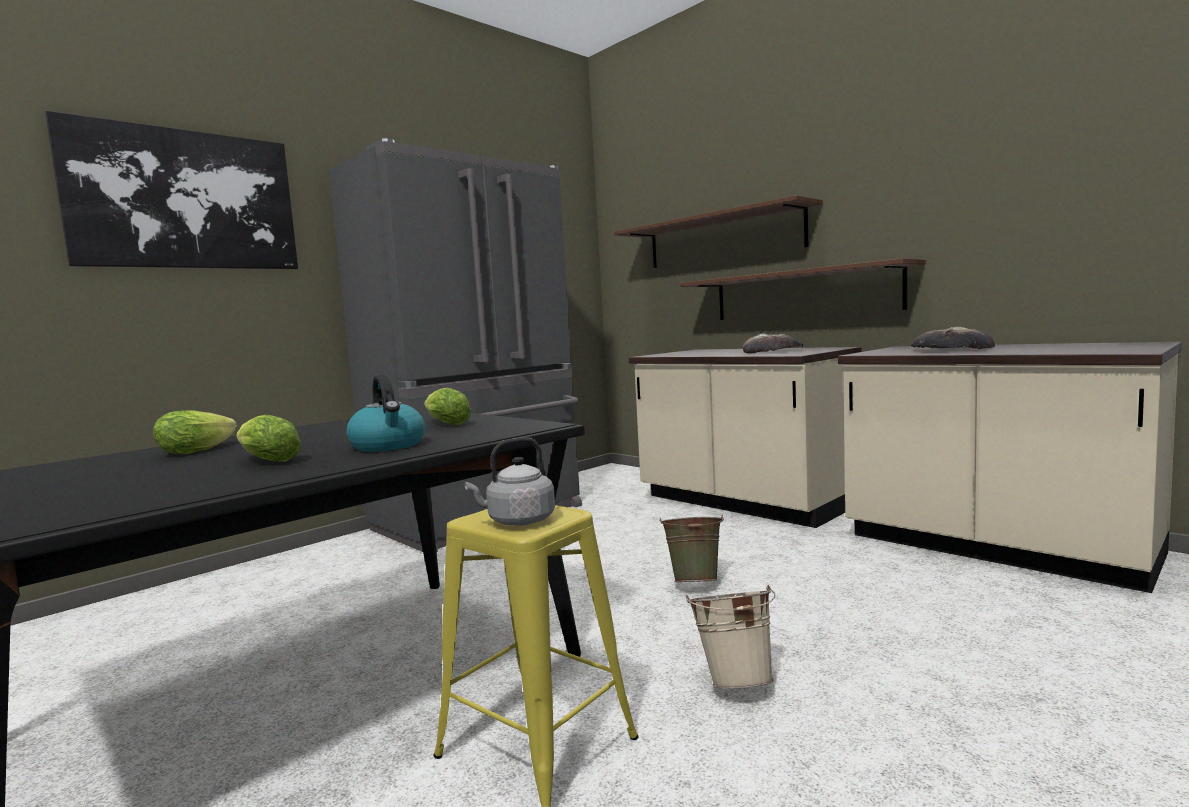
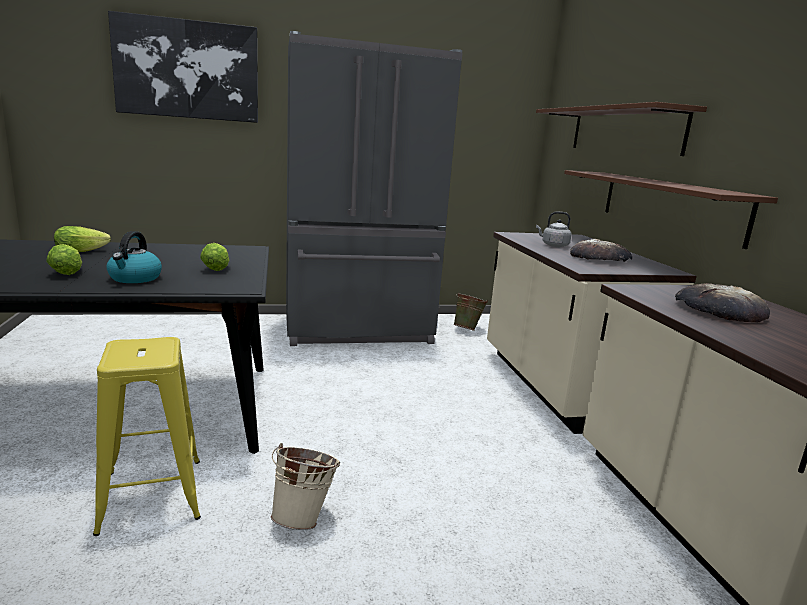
camera: 30 degrees right, 10 degrees up
grey kettle [464,437,555,526] -> grey kettle moved to [536,212,572,247]
green bucket [660,515,724,582] -> green bucket moved to [454,292,488,331]

